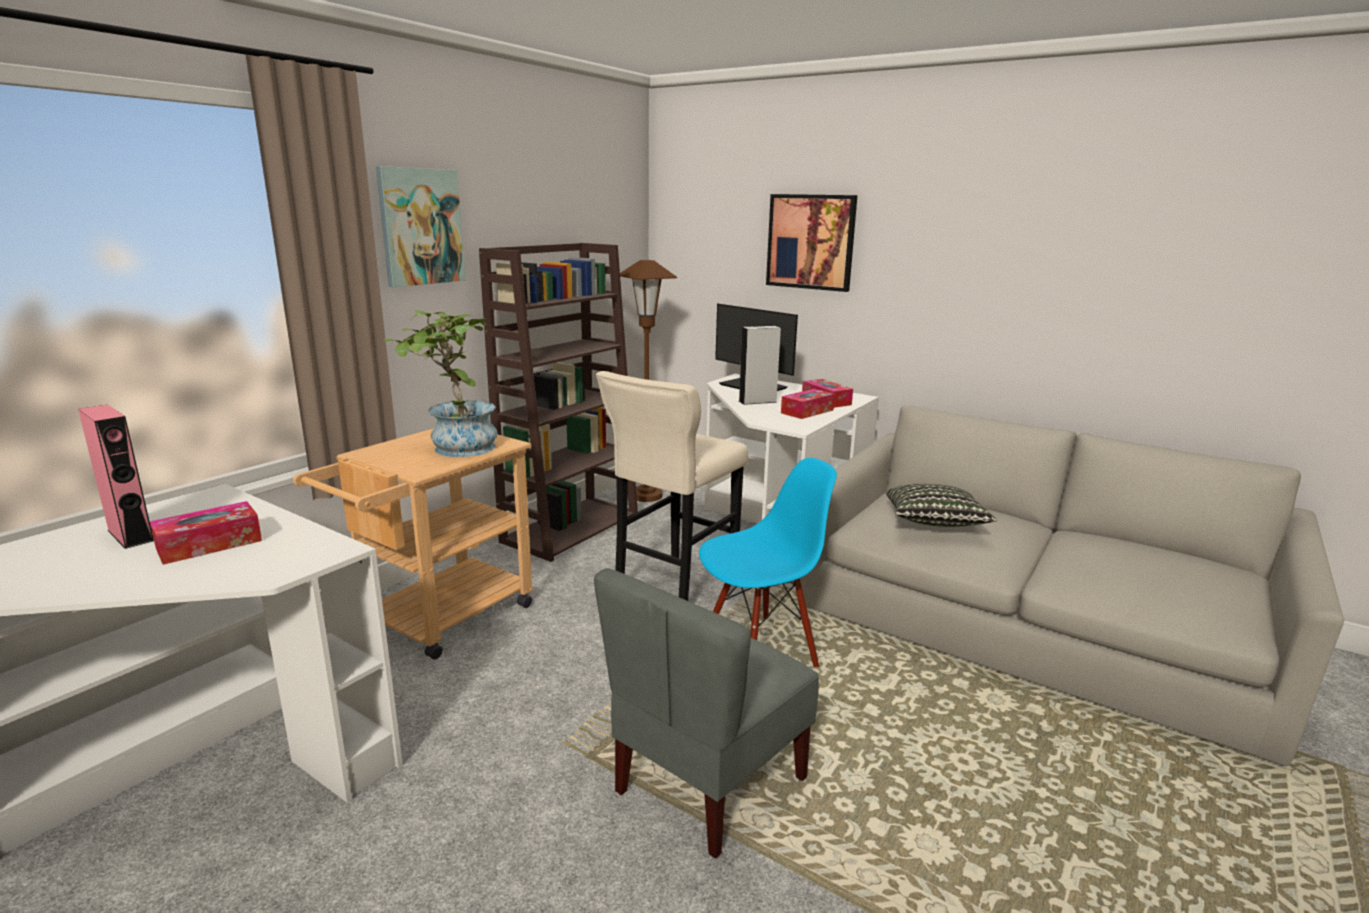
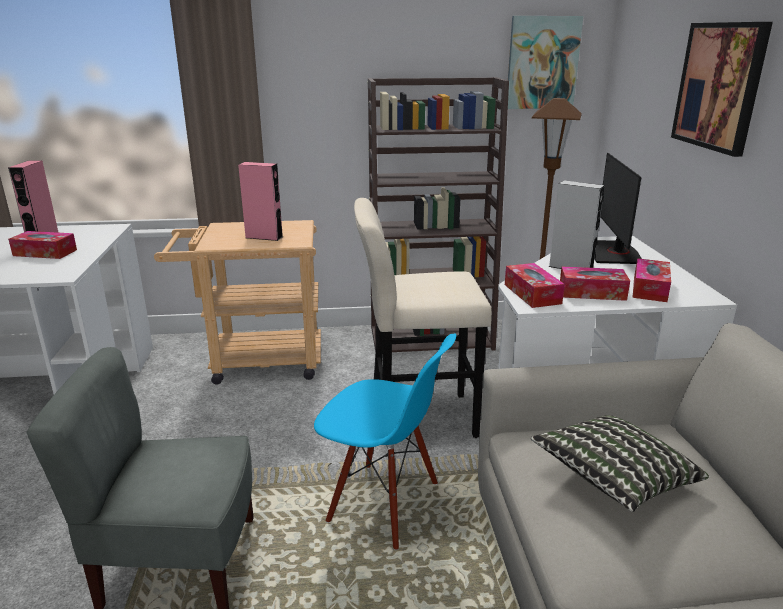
camera: 50 degrees right, 5 degrees up
picture [376,166,465,287] -> picture moved to [508,16,583,109]
potted plant [384,310,498,457] -> pink speaker [238,162,283,241]
none -> tissue box [505,263,565,308]

